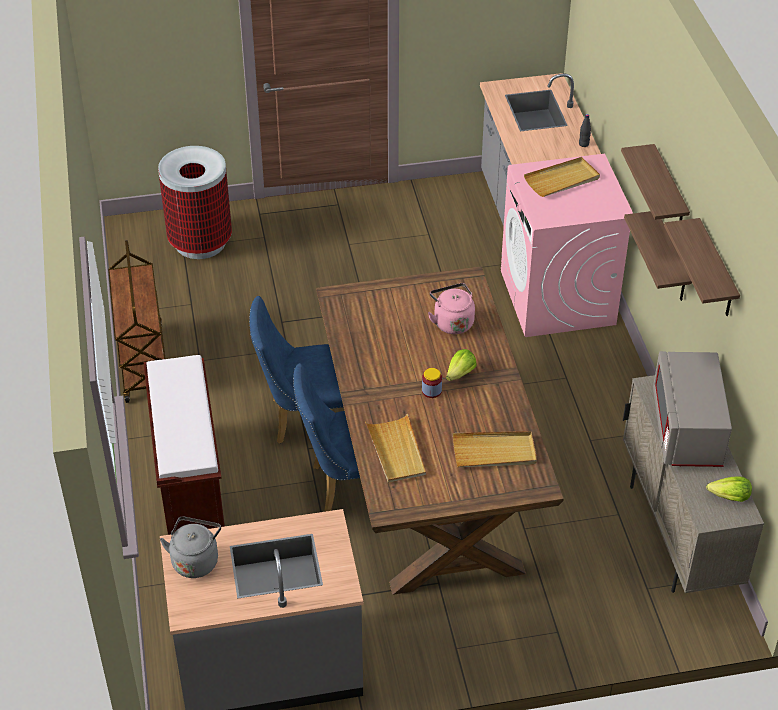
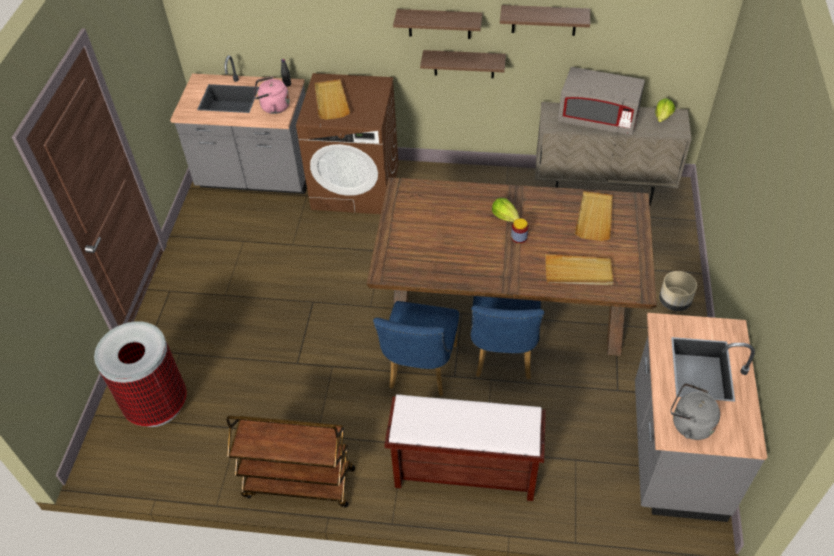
camera: 70 degrees left, 5 degrees up
pink kettle [428,283,475,334] -> pink kettle moved to [254,76,290,114]
pink washing machine [501,154,633,337] -> brown washing machine [296,73,399,214]
none -> beige planter [659,271,697,311]

